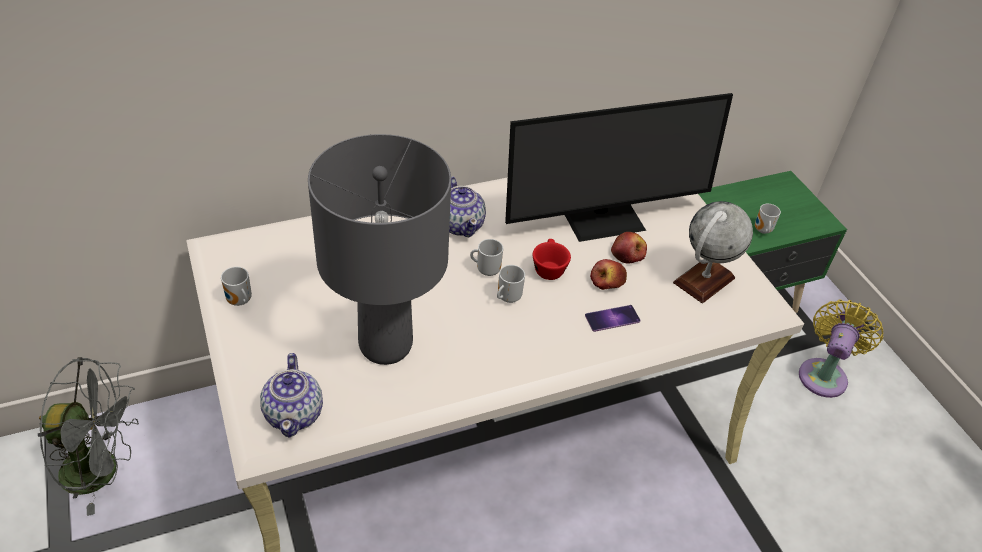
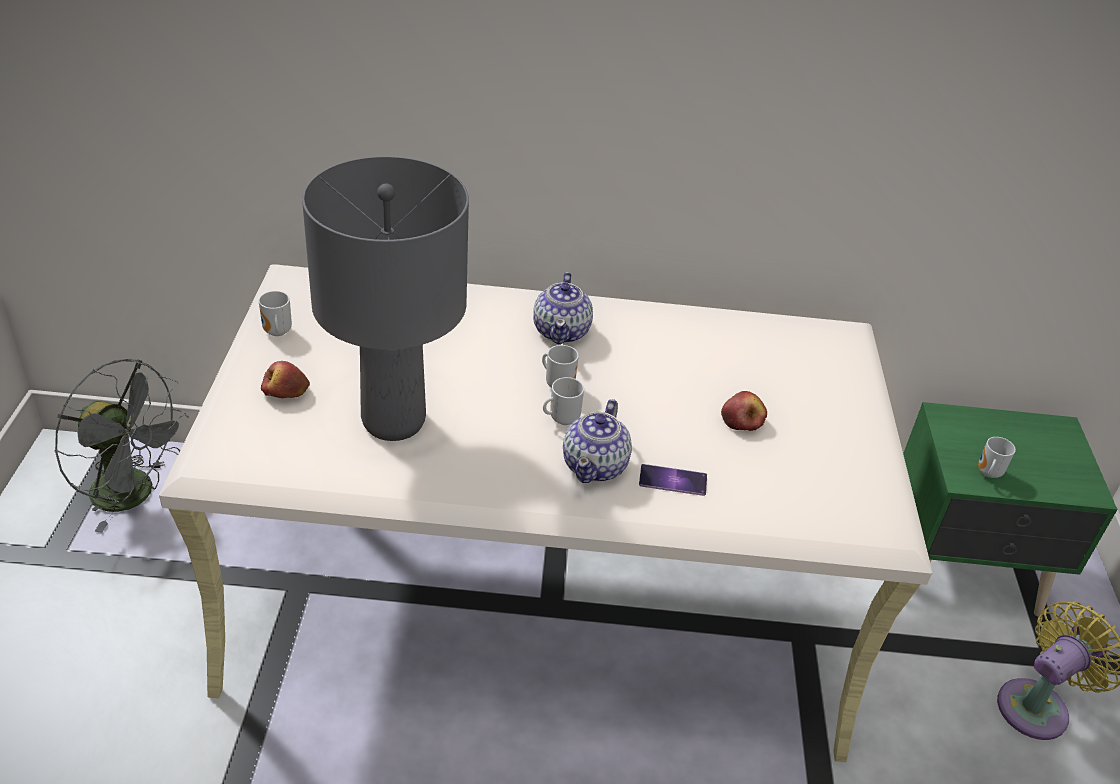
camera: 25 degrees right, 5 degrees down
teapot [260,353,323,438] -> teapot moved to [563,399,632,483]
monitor [505,93,733,242] -> none
red cup [532,239,571,280] -> none
apple [590,259,627,290] -> apple moved to [261,361,310,398]
globe [673,201,753,303] -> none

